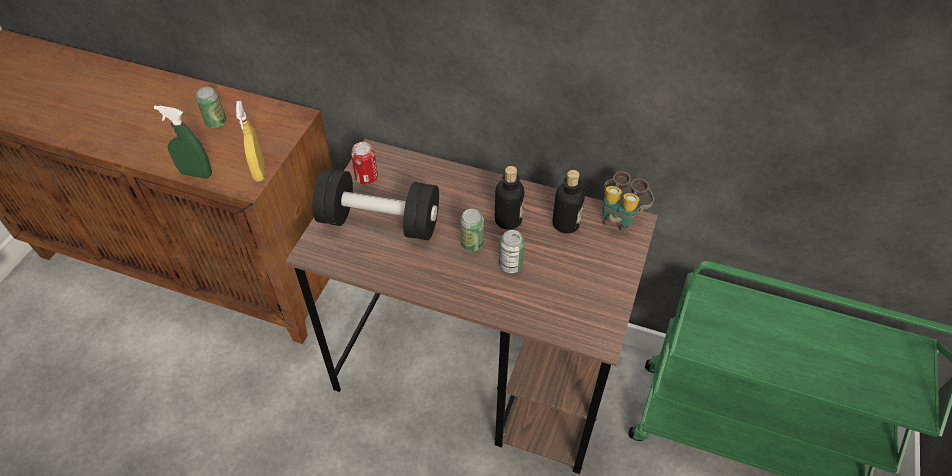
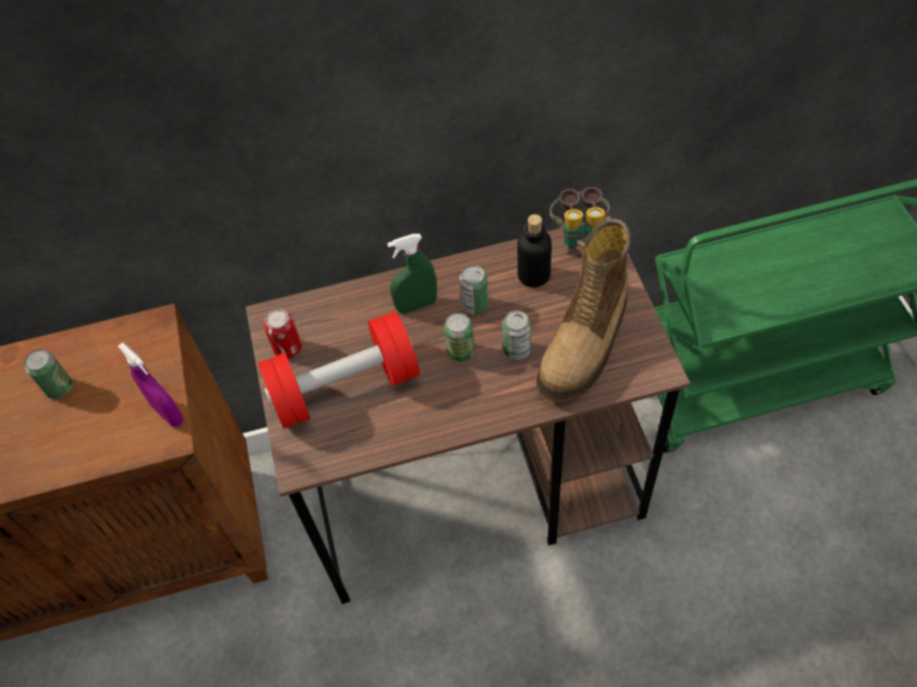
camera: 30 degrees left, 5 degrees up
green spray bottle [154,105,212,179] -> green spray bottle moved to [387,234,437,314]
yellow spray bottle [236,100,265,182] -> purple spray bottle [118,342,183,427]
black dumbbell [312,168,439,240] -> red dumbbell [258,312,420,429]
bottle [495,166,524,230] -> can [459,265,489,315]
none -> boot [536,219,631,402]

